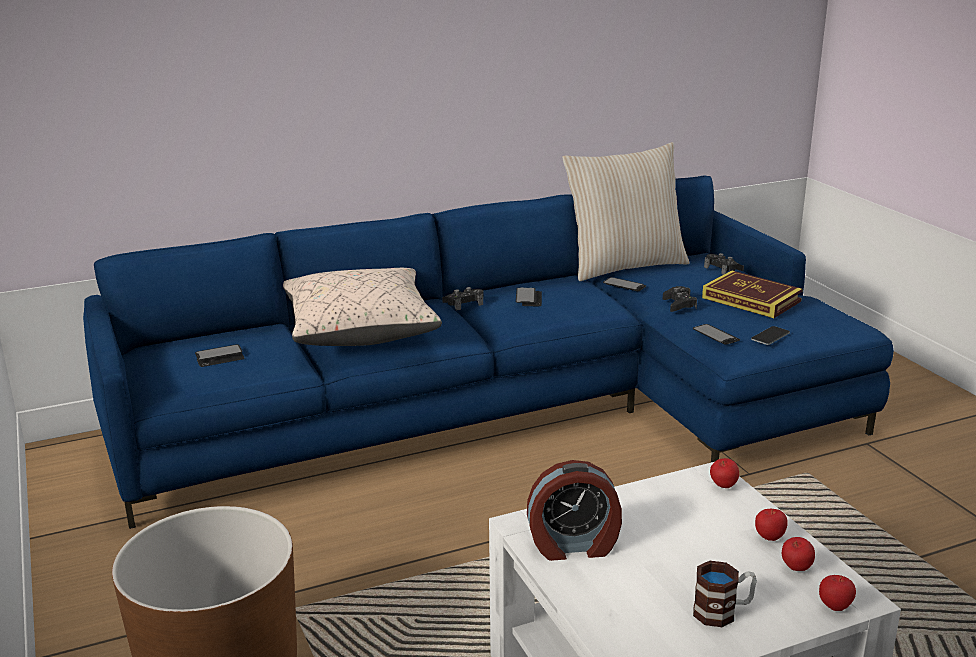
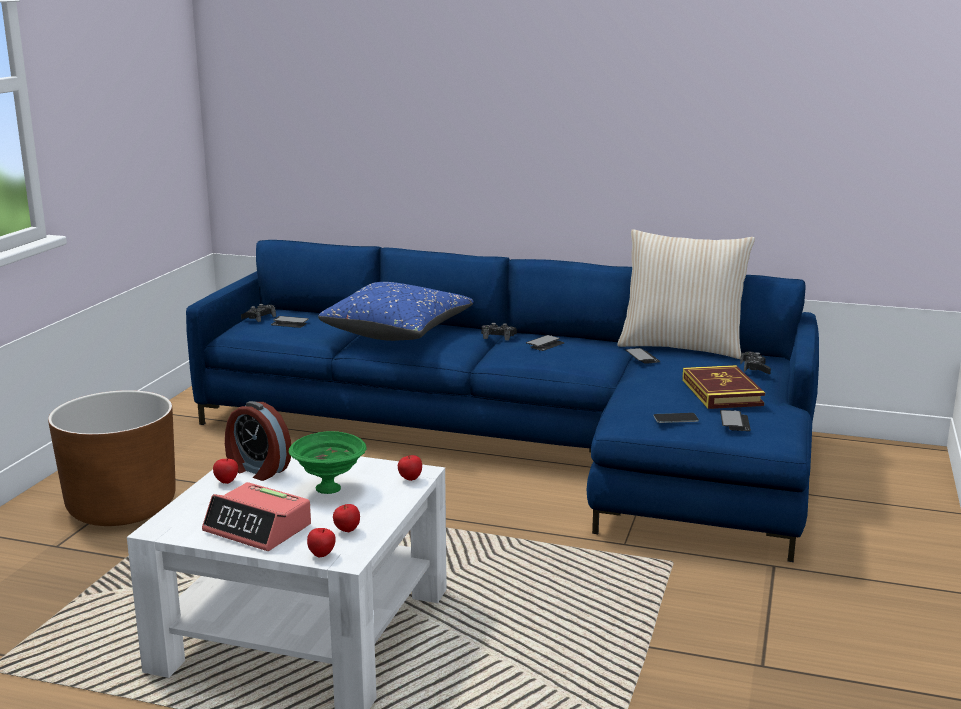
camera: 40 degrees right, 5 degrees down
beige pillow [283,268,442,346] -> blue pillow [318,282,474,341]
black game controller [663,286,697,312] -> black game controller moved to [241,304,276,322]
phone [693,324,740,345] -> phone moved to [720,410,751,431]
mug [693,561,757,627] -> alarm clock [202,482,311,551]
apple [755,509,788,541] -> apple moved to [213,458,238,484]
none -> green bowl [289,431,367,494]

